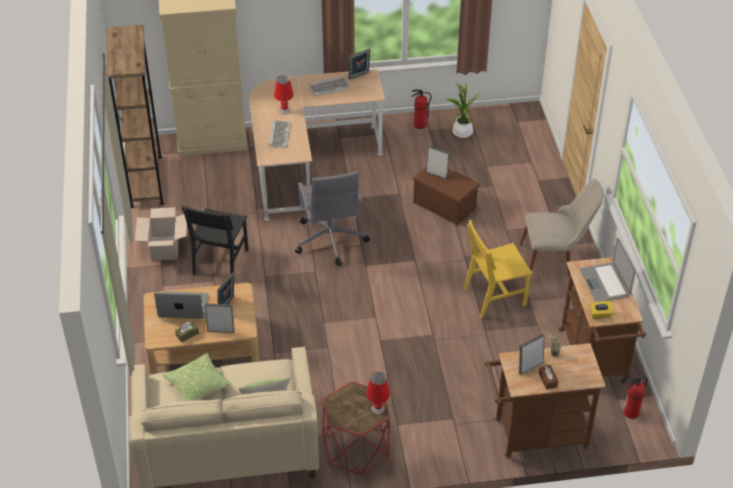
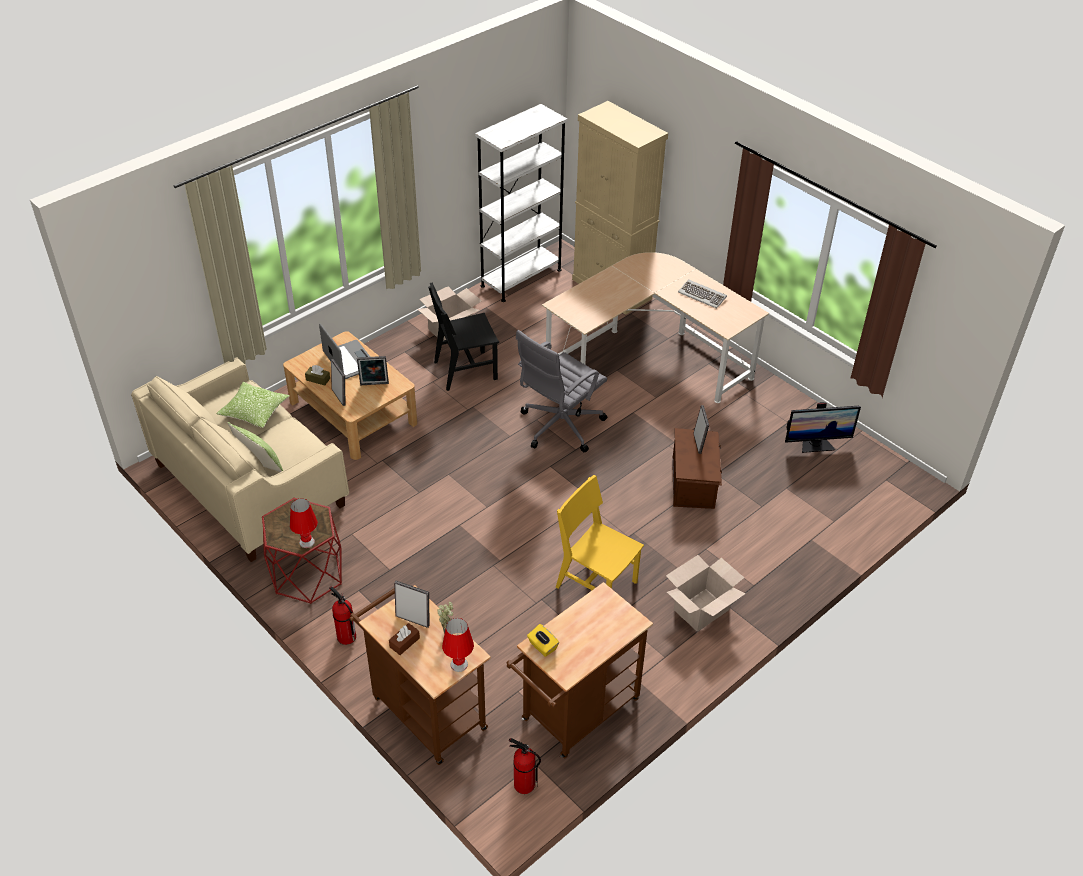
camera: 55 degrees right, 0 degrees up
brown bookcase [107,25,164,208] -> white bookcase [475,104,568,302]
keyboard [268,120,291,148] -> none
red table lamp [274,76,294,114] -> red table lamp moved to [442,618,474,672]
picture frame [349,49,370,80] -> none
fire extinguisher [412,90,431,129] -> fire extinguisher moved to [329,586,356,645]
potted plant [446,81,480,138] -> monitor [785,402,861,453]
beige chair [520,179,604,276] -> cardboard box [666,555,745,632]
laptop [580,238,636,301] -> none

